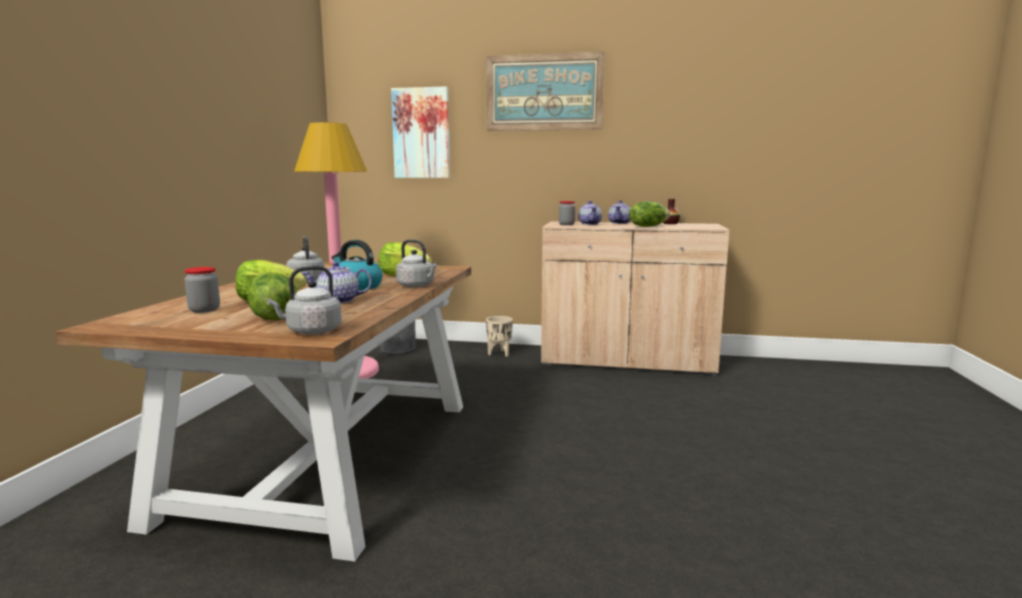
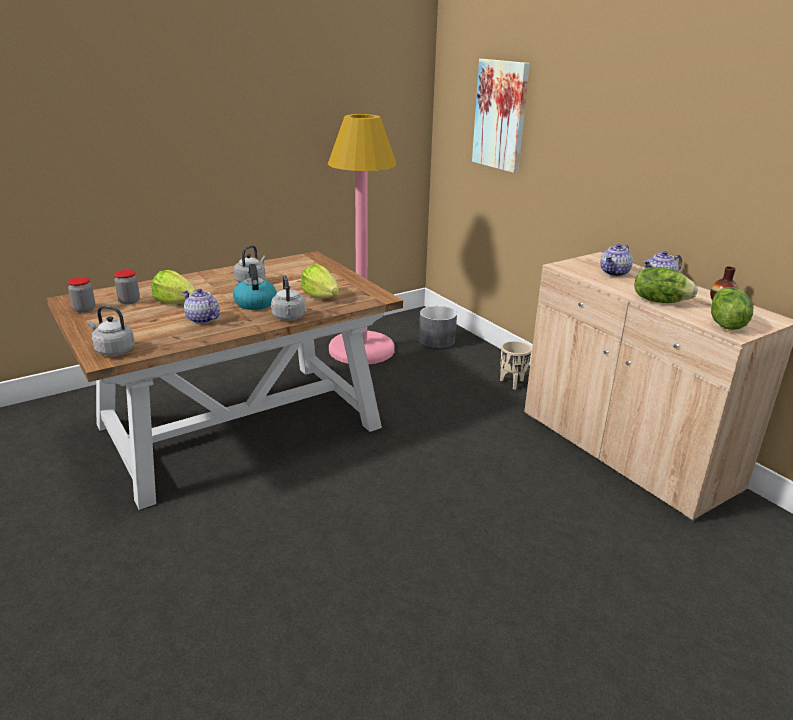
camera: 45 degrees right, 15 degrees up
lettuce [247,272,297,320] -> lettuce moved to [711,287,753,330]
picture [486,52,605,131] -> none
jar [559,201,575,225] -> jar moved to [68,277,95,313]

